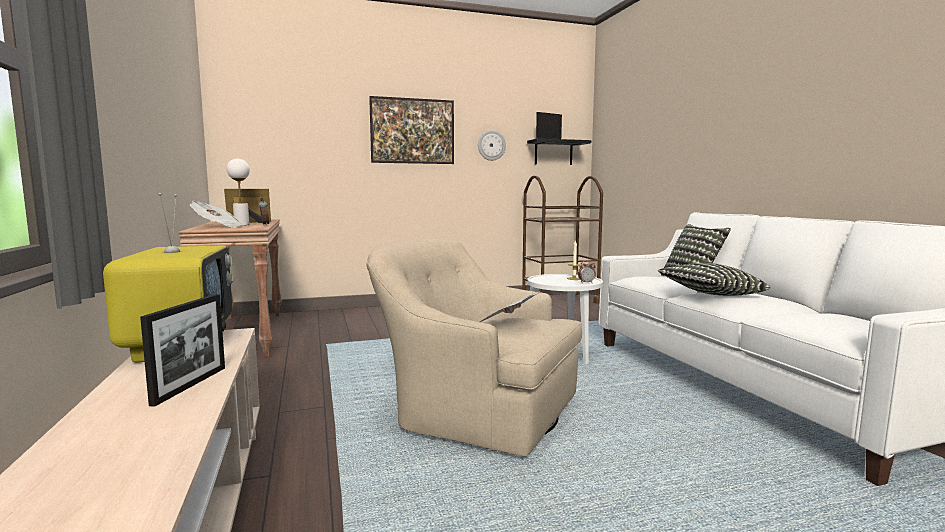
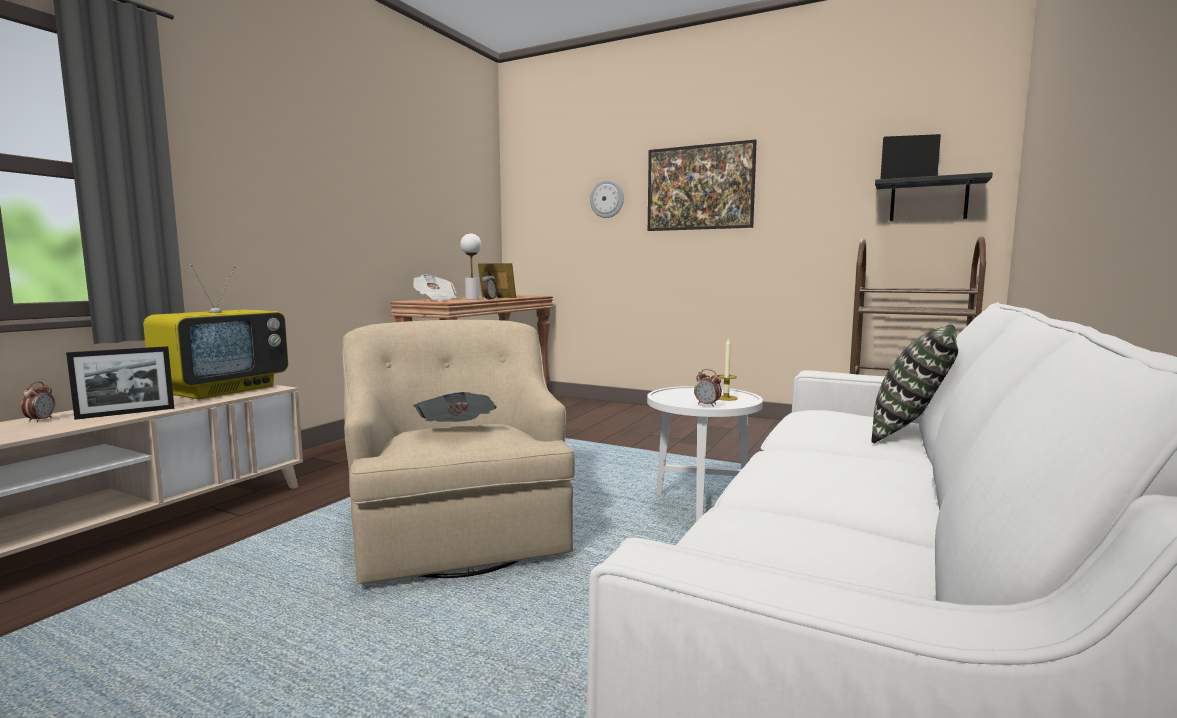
camera: 45 degrees right, 0 degrees up
wall clock [478,130,506,161] -> wall clock moved to [590,179,624,218]
pillow [658,263,770,296] -> none
none -> alarm clock [21,382,55,422]

